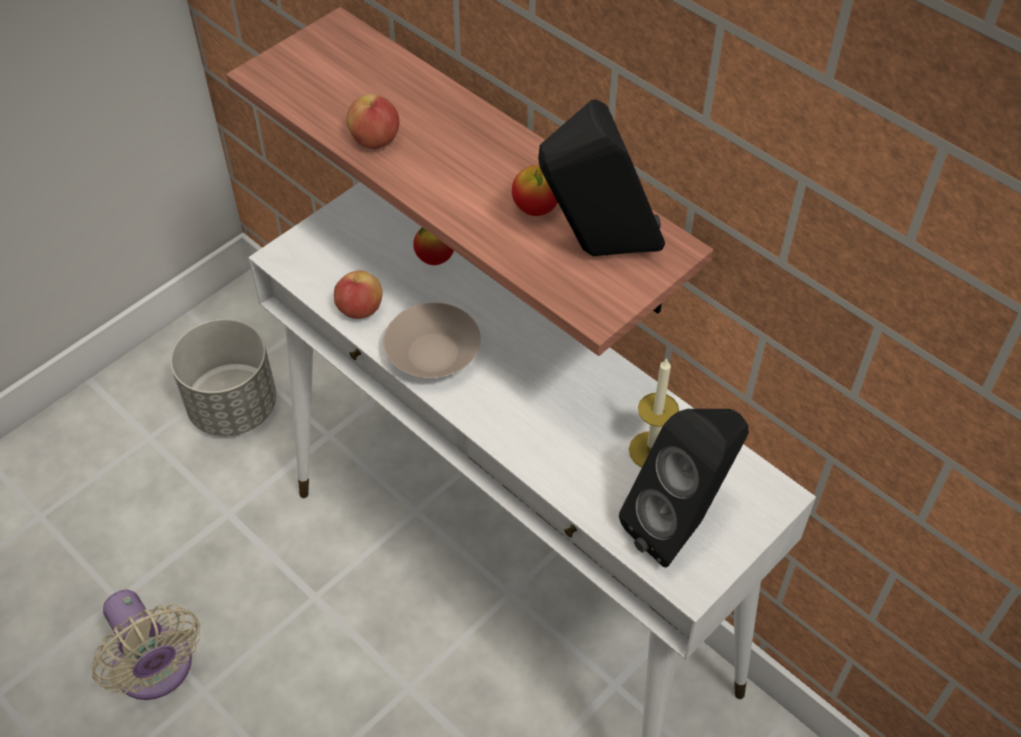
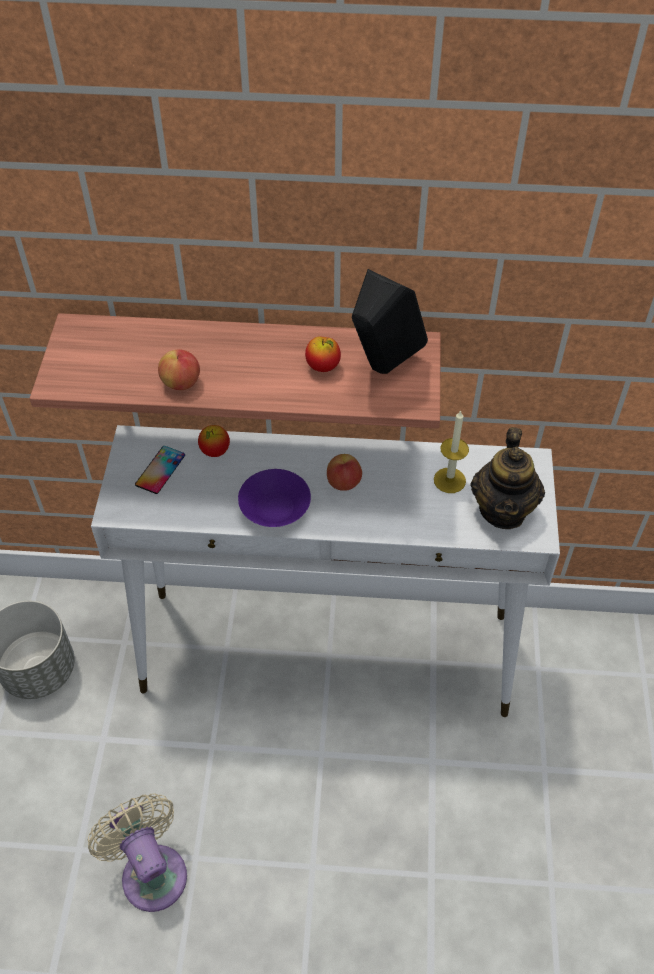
camera: 40 degrees left, 0 degrees up
beige fan [91,589,200,700] -> beige fan turned 135 degrees counterclockwise [88,794,187,912]
apple [334,271,383,319] -> apple moved to [327,454,362,491]
beige bowl [384,303,481,378] -> purple bowl [238,469,311,527]
black speaker [619,409,749,568] -> teapot [471,427,545,529]
none -> phone [135,446,185,494]

